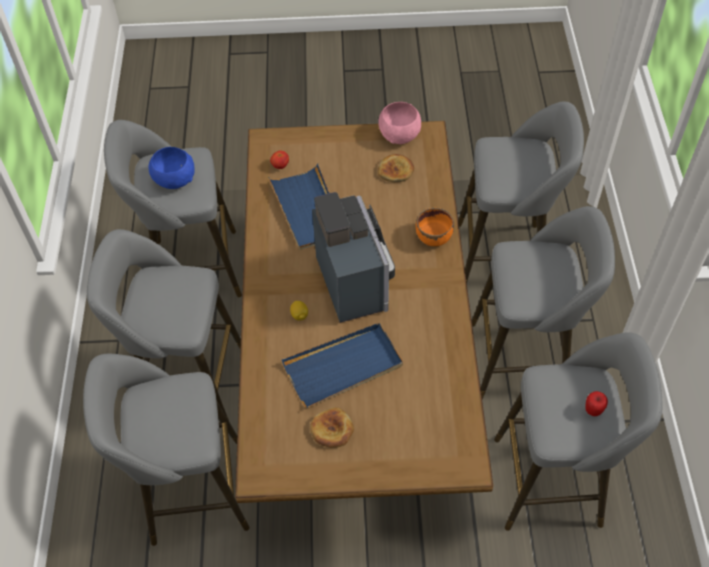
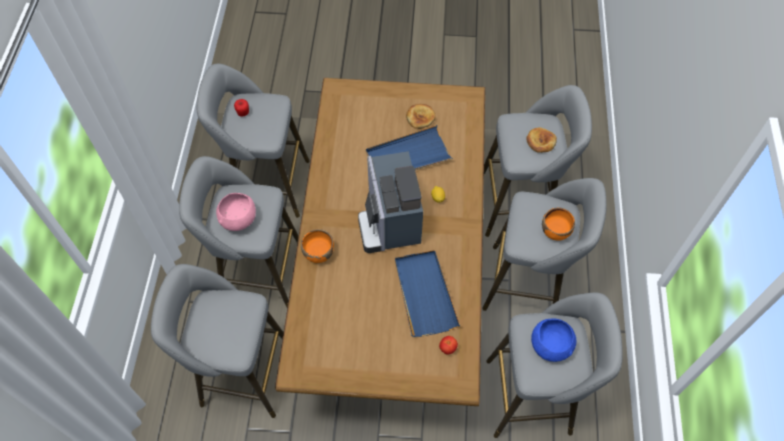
camera: 175 degrees left, 5 degrees up
pink bowl [378,102,421,144] -> pink bowl moved to [216,193,256,231]
bread [378,154,414,182] -> bread moved to [526,127,557,153]
none -> orange bowl [542,207,575,240]

